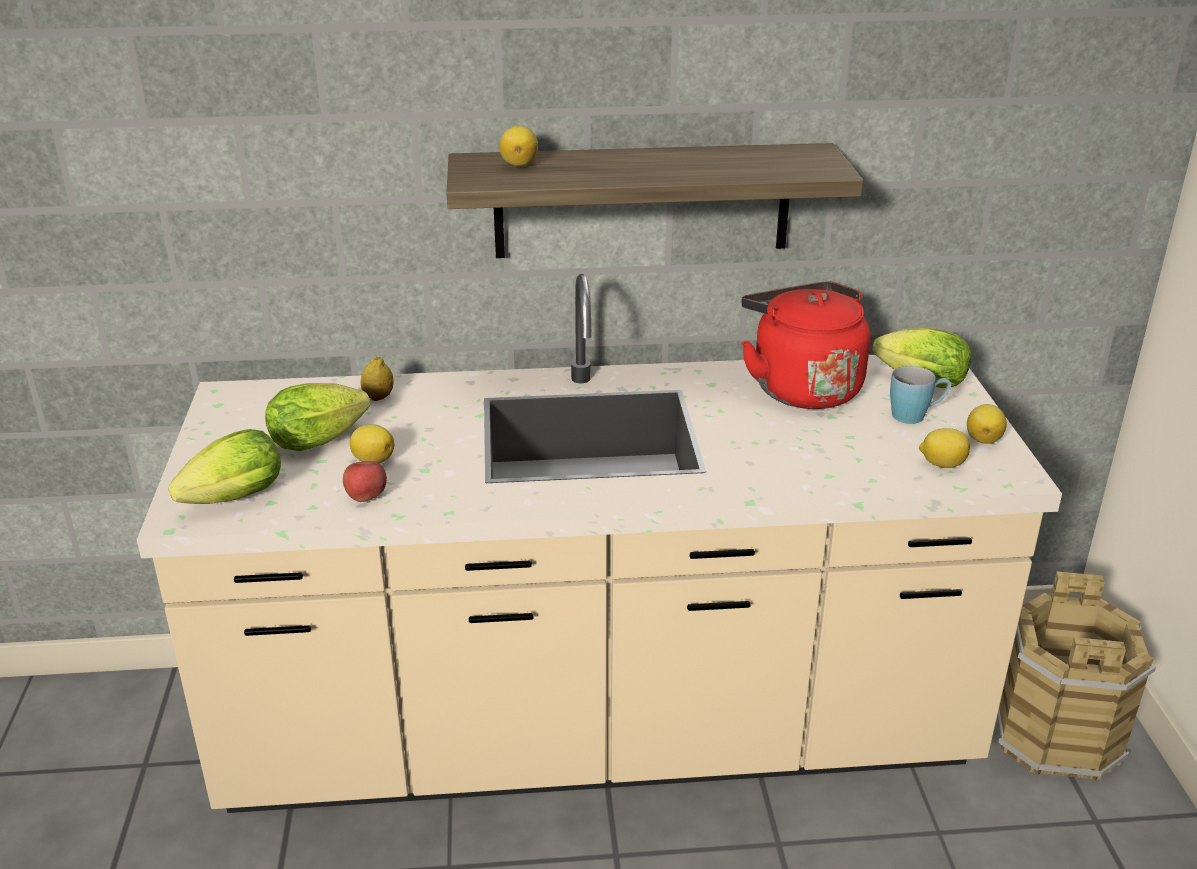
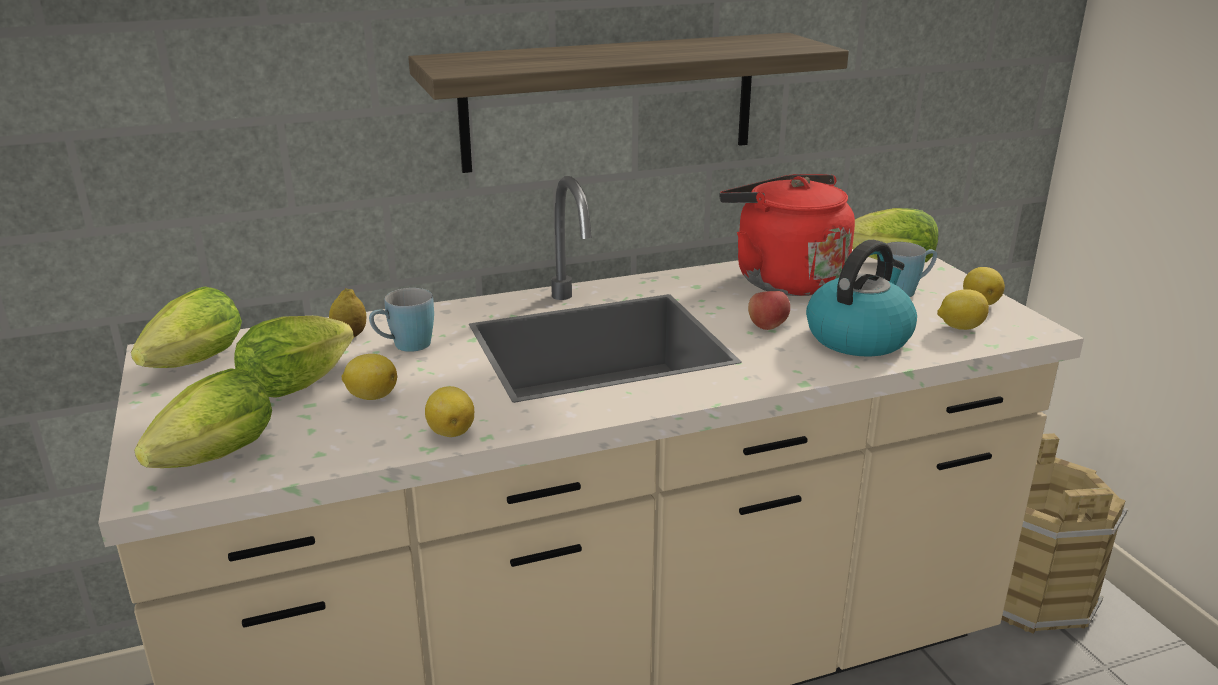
camera: 15 degrees left, 5 degrees down
apple [343,461,387,502] -> apple moved to [748,291,790,330]
lemon [500,126,538,166] -> lemon moved to [425,386,474,437]
none -> lettuce [131,287,242,368]
none -> blue mug [369,288,434,352]
none -> kettle [806,240,917,357]

